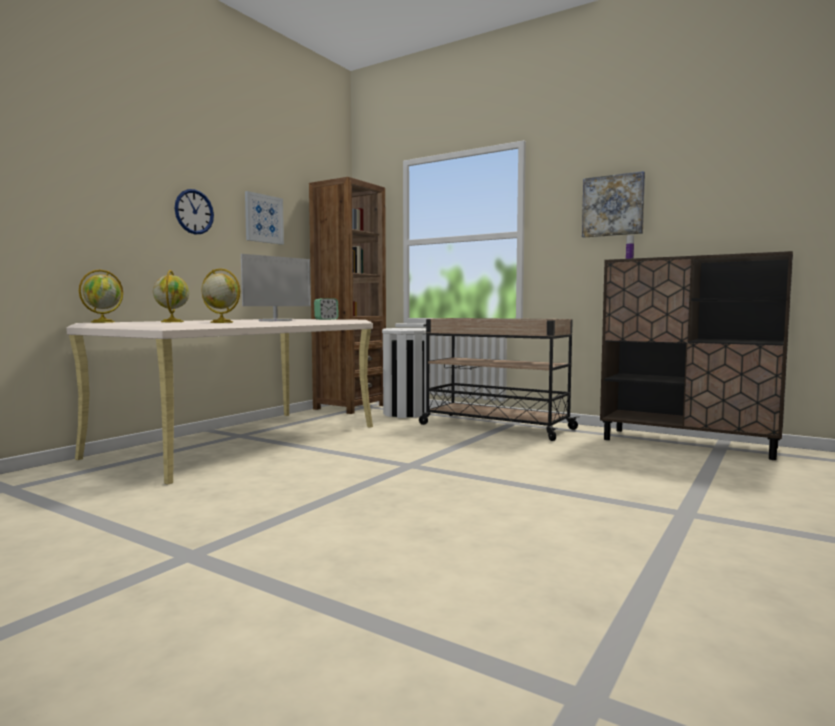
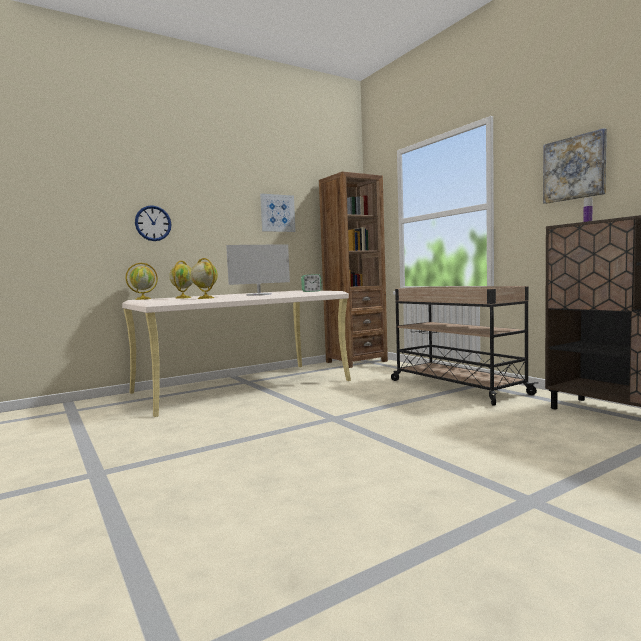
camera: 25 degrees right, 0 degrees up
wall clock [175,189,214,234] -> wall clock moved to [135,205,171,241]
white trash can [382,328,426,418] -> none

